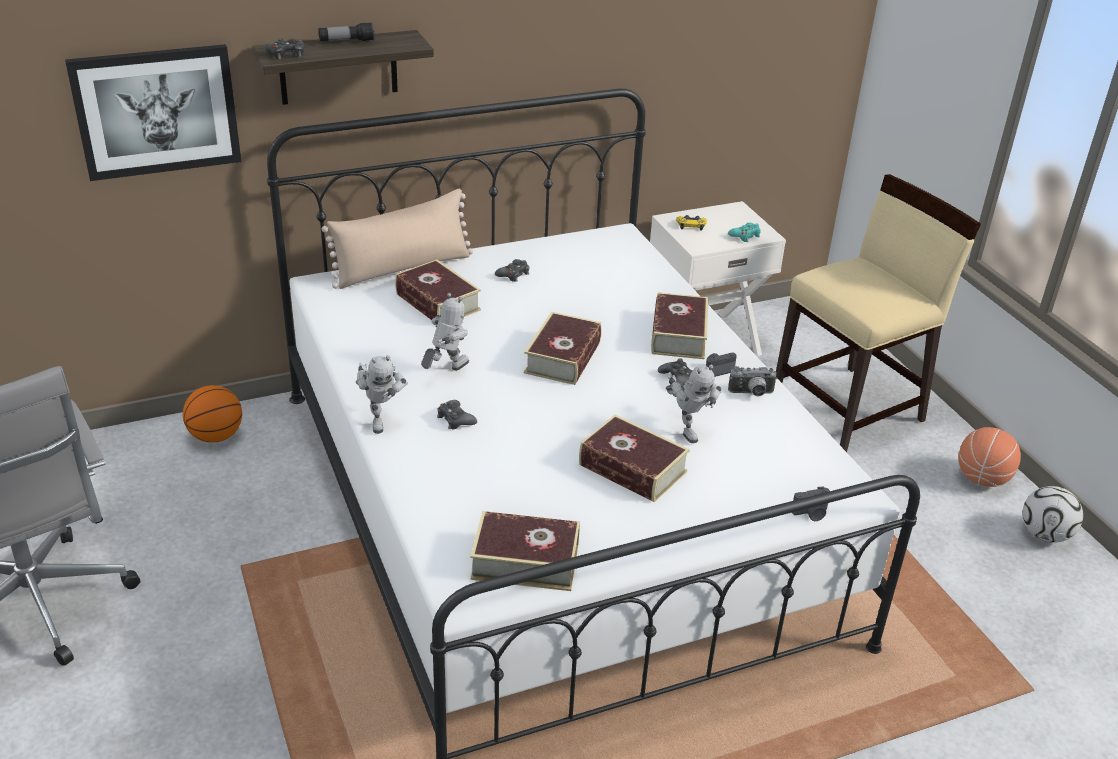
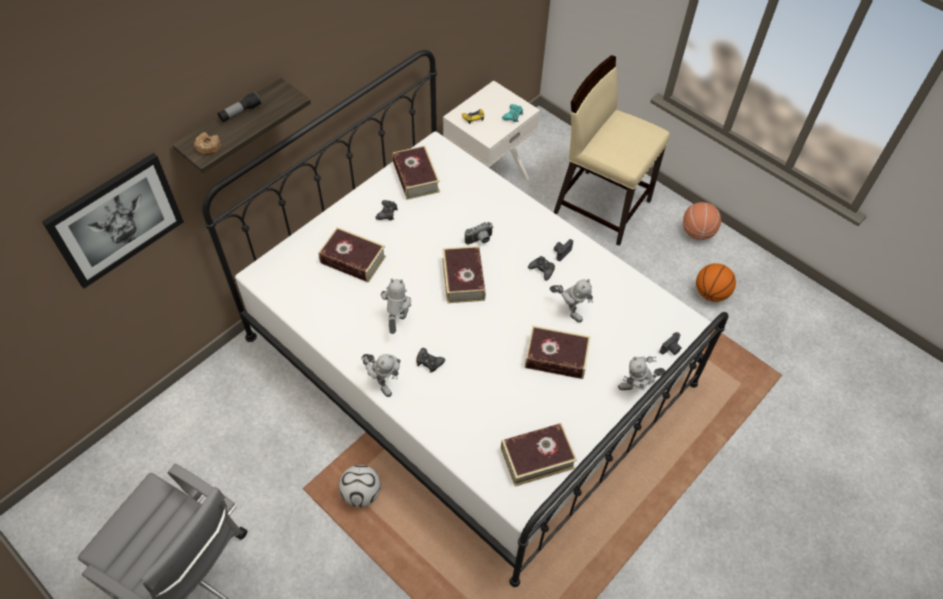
camera: 25 degrees left, 20 degrees up
basketball [183,385,242,443] -> basketball moved to [696,263,736,302]
black game controller [266,39,305,59] -> donut [194,132,221,155]
beige pillow [322,189,473,289] -> none
book [651,293,709,359] -> book moved to [392,146,440,200]
camera [728,366,777,397] -> camera moved to [465,222,493,244]
beige chair [776,174,981,452] -> beige chair turned 90 degrees counterclockwise [553,55,670,246]
football [1023,486,1083,543] -> football moved to [339,465,381,507]
none -> toy robot [618,356,666,390]

